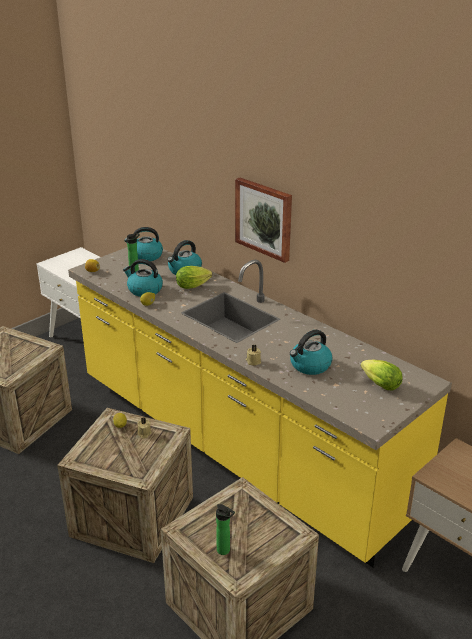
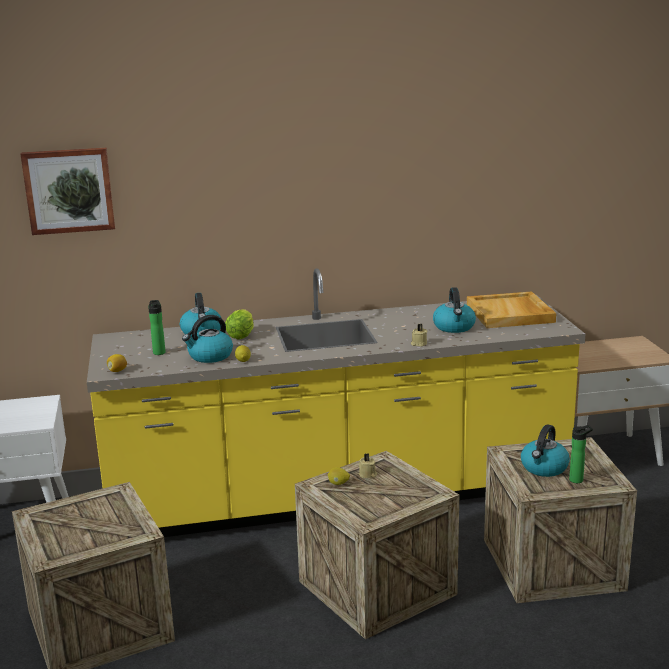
camera: 55 degrees left, 10 degrees down
kettle [124,227,163,261] -> kettle moved to [521,424,570,477]
picture [235,178,292,263] -> picture moved to [20,148,115,235]
lettuce [360,360,403,390] -> beige tray [467,291,556,328]

